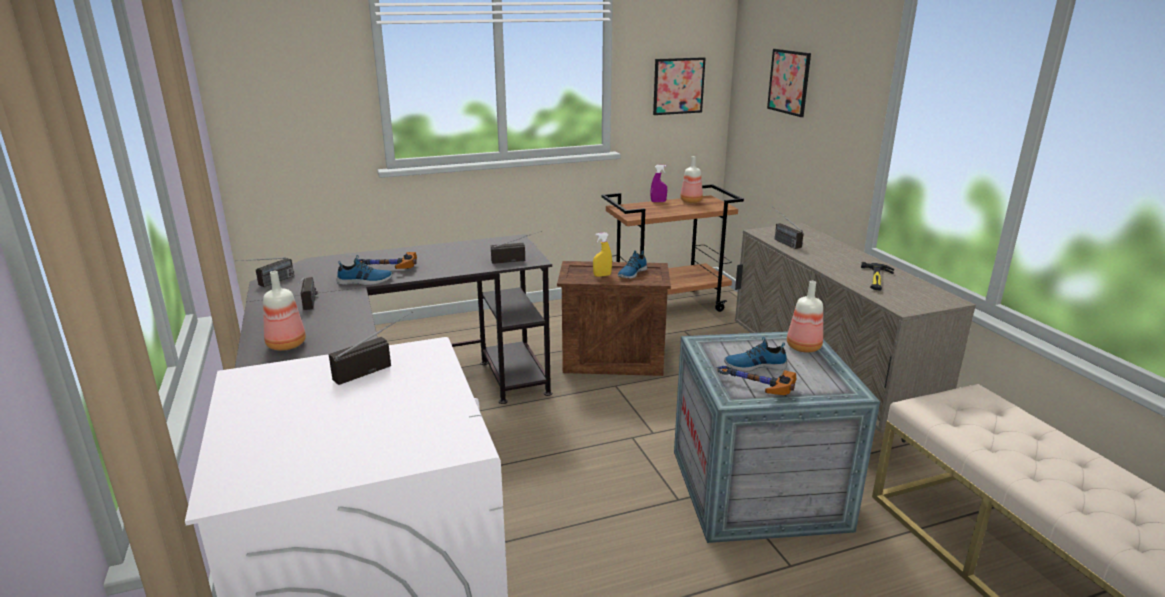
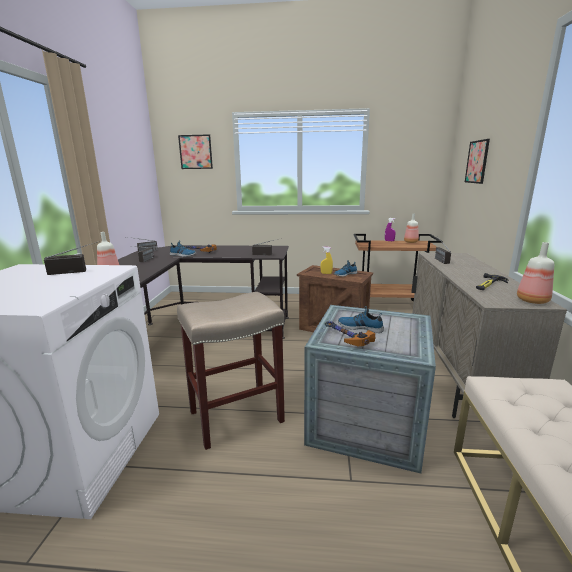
camera: 25 degrees right, 5 degrees down
picture [653,57,706,115] -> picture moved to [178,134,213,169]
bottle [787,281,823,353] -> bottle moved to [517,242,554,304]
none -> beige stool [177,292,285,450]

